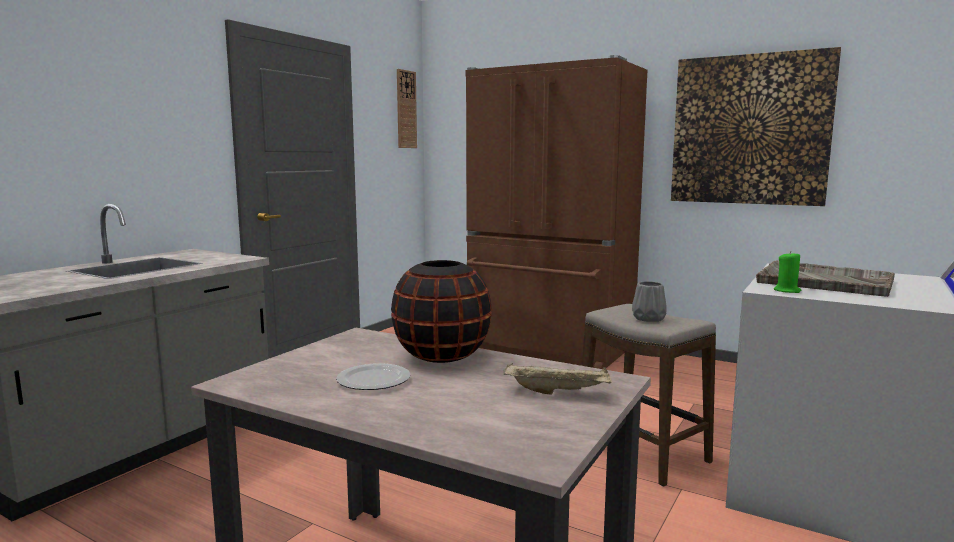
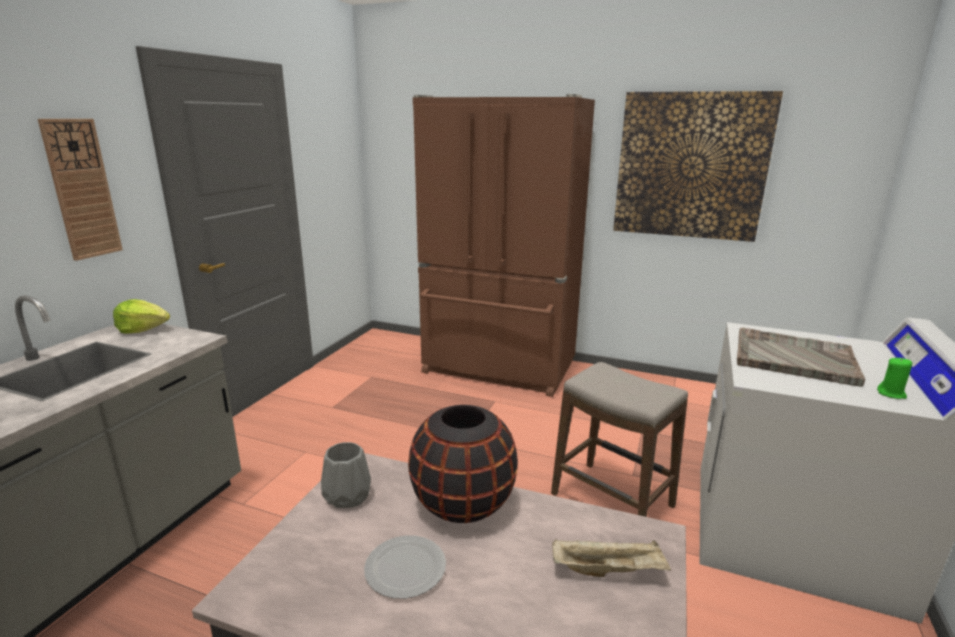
camera: 10 degrees left, 10 degrees up
wall clock [397,69,417,148] -> wall clock moved to [38,119,123,261]
grey vase [632,281,667,322] -> grey vase moved to [321,442,371,508]
green candle [774,251,801,293] -> green candle moved to [877,357,912,399]
none -> lettuce [113,299,170,334]

